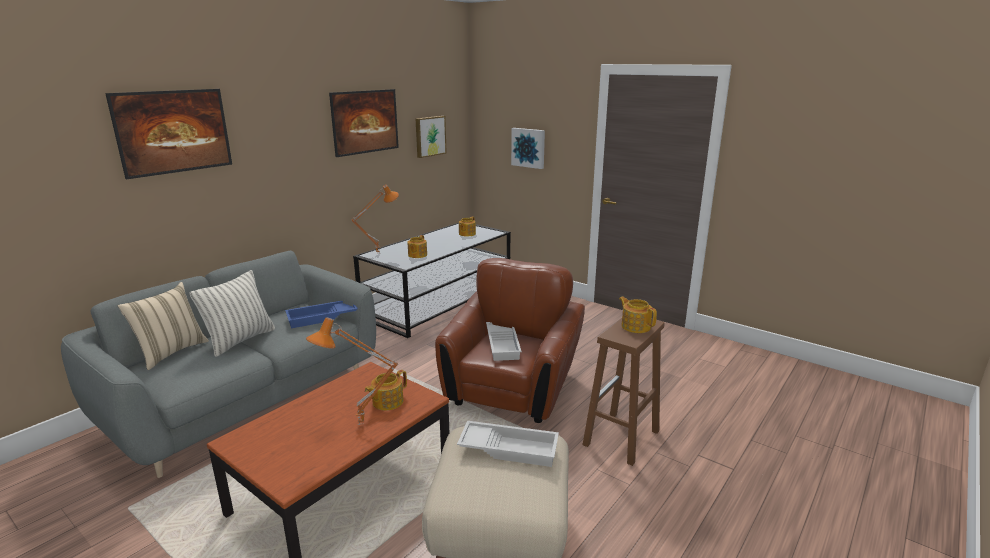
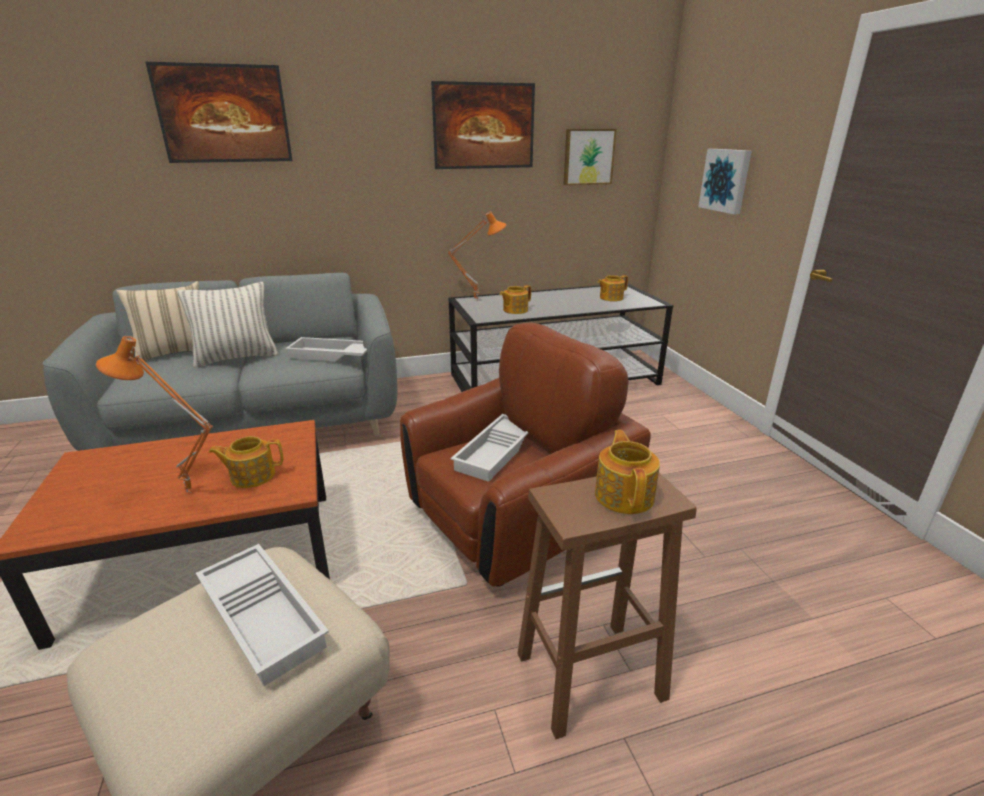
camera: 35 degrees right, 5 degrees up
blue tray [285,301,358,328] -> white tray [285,337,367,361]

